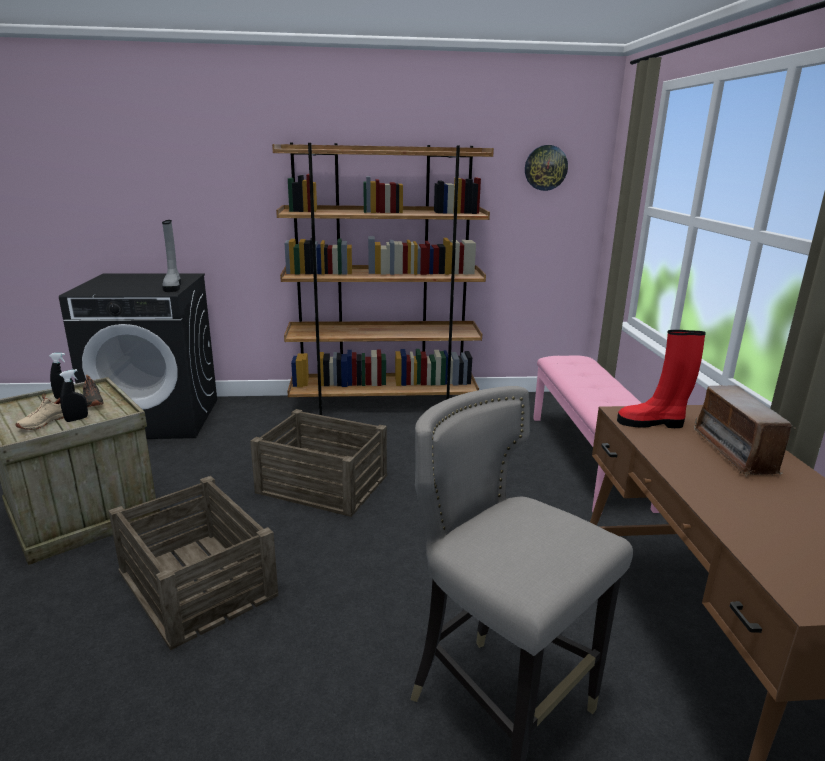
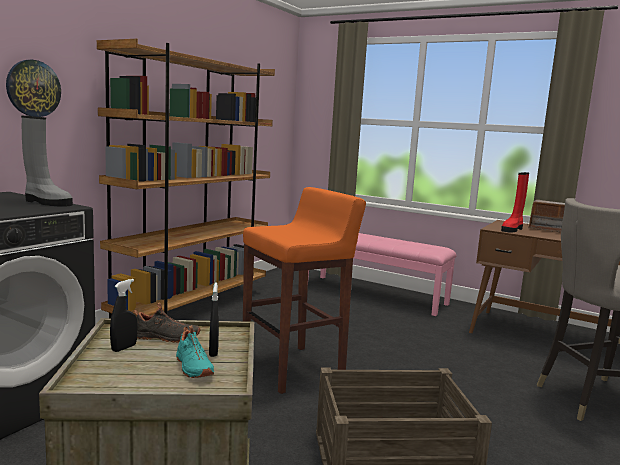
camera: 55 degrees left, 10 degrees down
beige shoe [15,393,64,430] -> turquoise shoe [176,325,214,378]
crate [250,409,387,517] -> orange stool [243,187,366,394]
wall clock [525,145,568,191] -> wall clock moved to [6,60,61,117]

